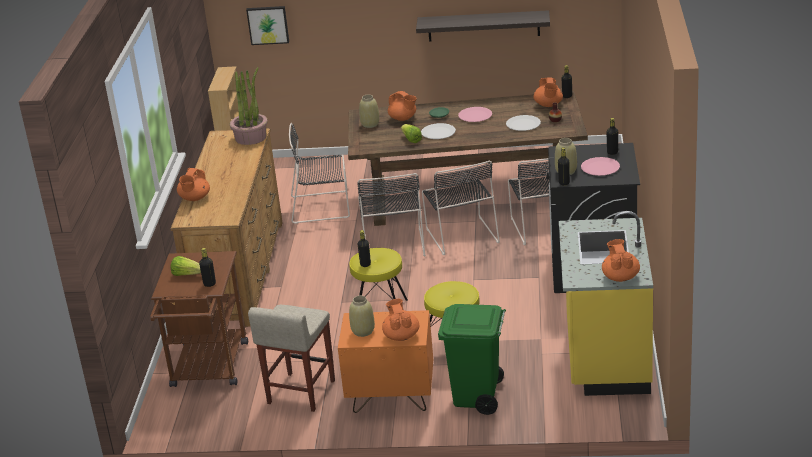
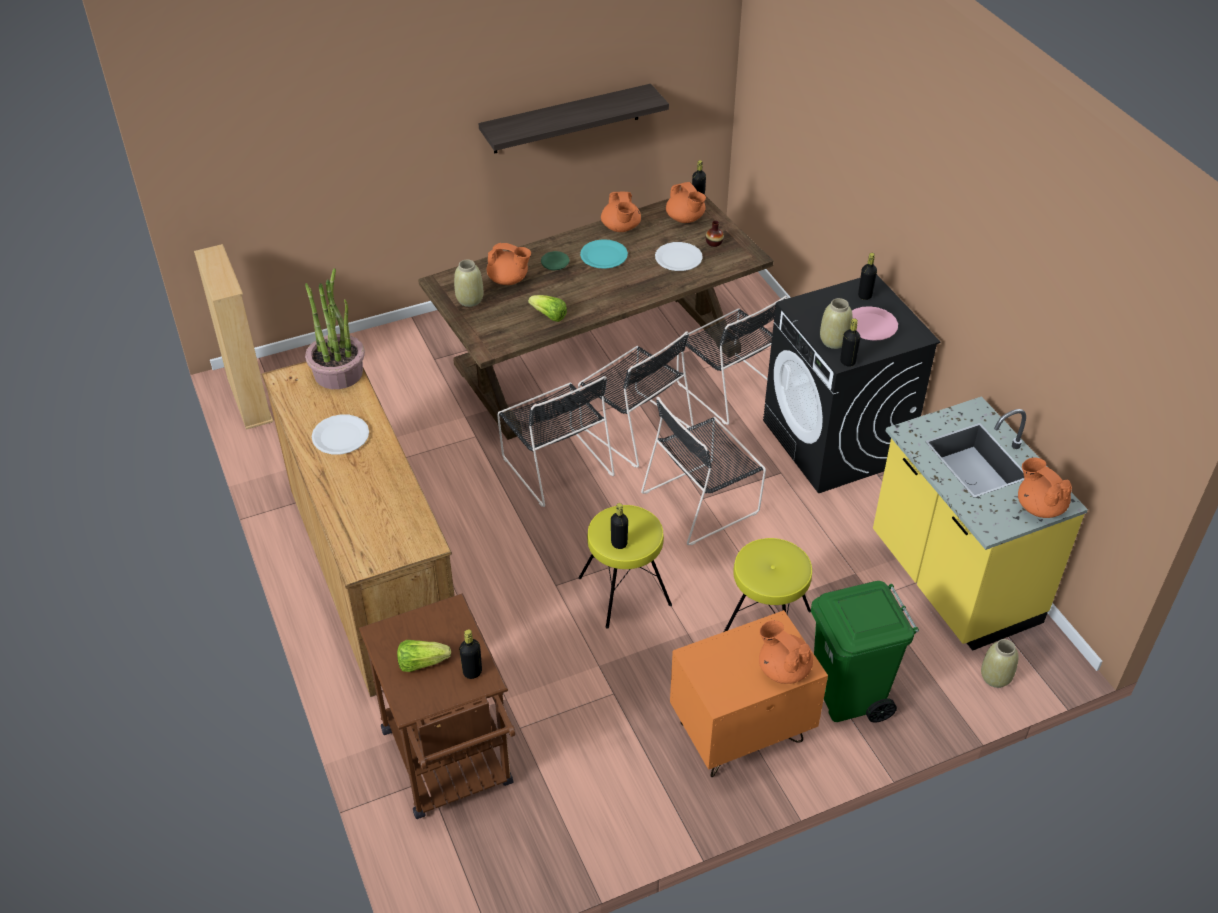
camera: 30 degrees left, 15 degrees up
orange teapot [177,168,210,201] -> orange teapot moved to [601,191,641,232]
picture [246,6,289,45] -> none
beige stool [248,305,335,412] -> none
black chair [289,123,350,224] -> black chair moved to [641,397,766,546]
beige vase [349,296,375,337] -> beige vase moved to [981,639,1018,688]
white plate [421,123,456,139] -> white plate moved to [311,415,369,455]
pink plate [458,107,492,122] -> turquoise plate [580,239,628,269]

